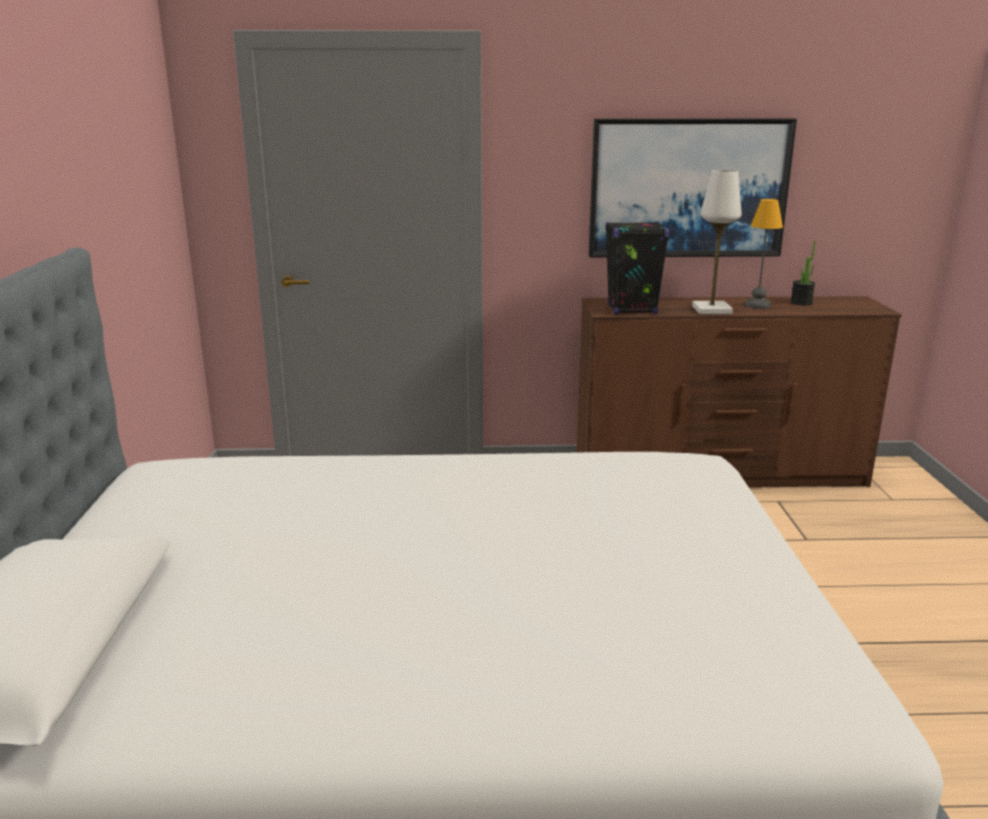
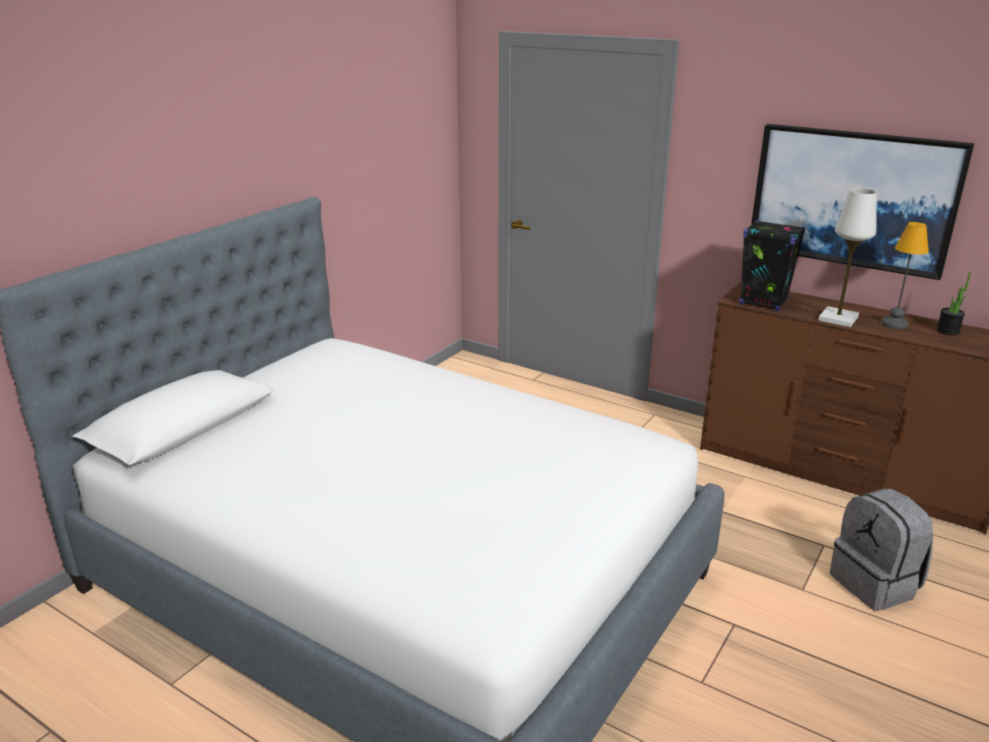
camera: 35 degrees right, 5 degrees up
none -> grey backpack [830,488,933,611]

